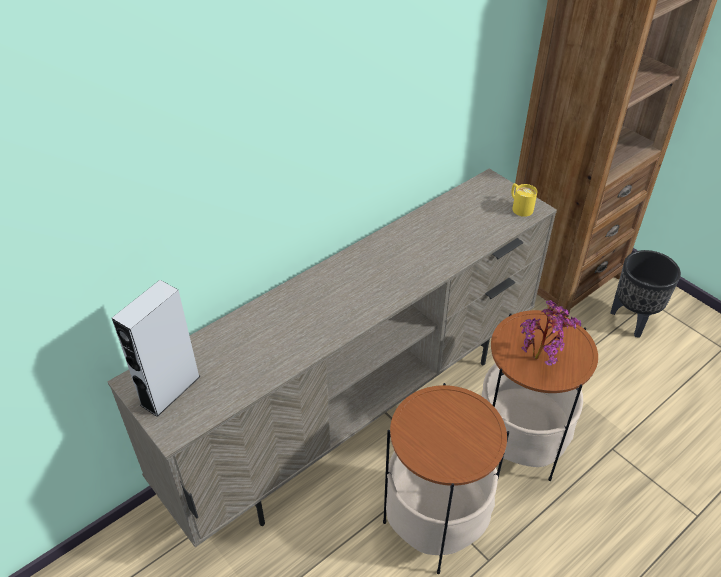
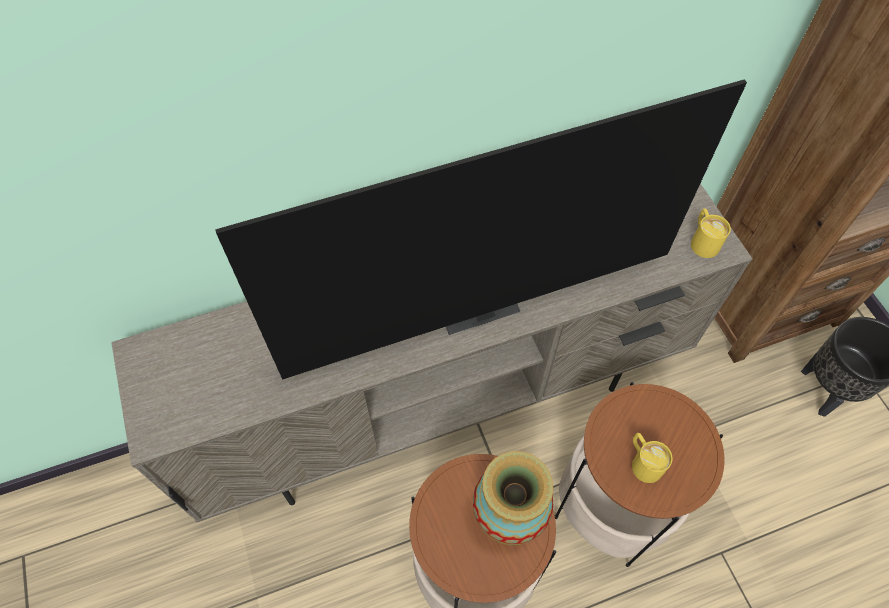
camera: 20 degrees right, 15 degrees up
grey speaker [112,280,201,417] -> none
potted plant [520,300,581,366] -> yellow mug [632,433,672,483]
none -> television [215,79,747,380]
none -> vase [473,451,553,545]

